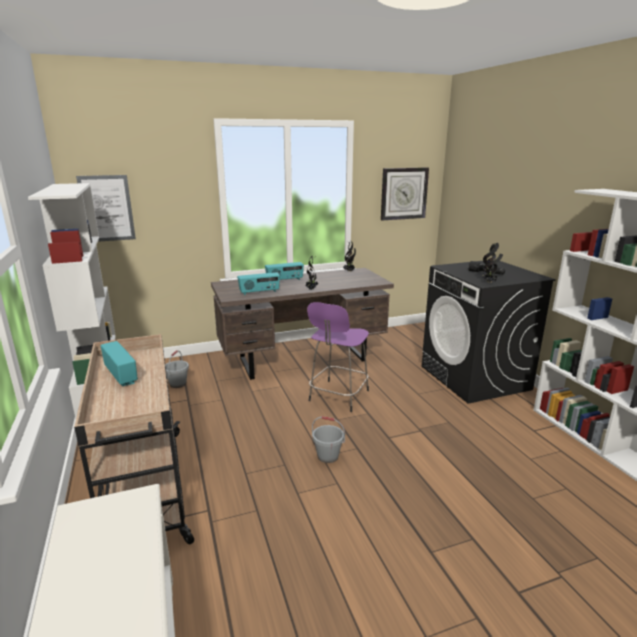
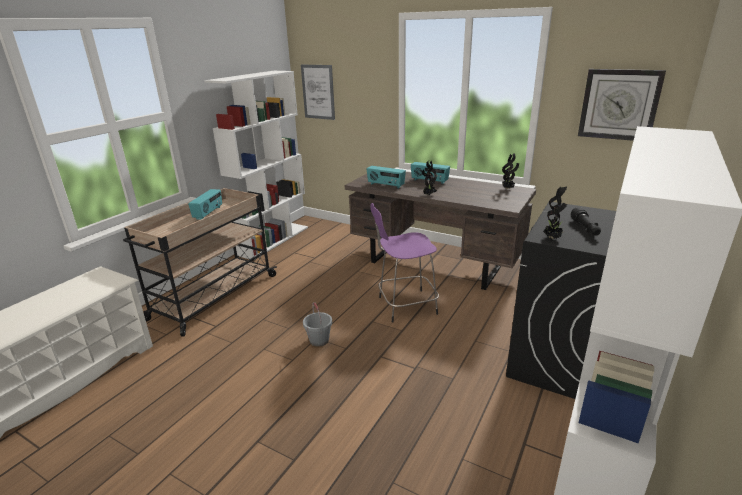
camera: 50 degrees right, 5 degrees up
grey bucket [165,350,189,388] -> none

